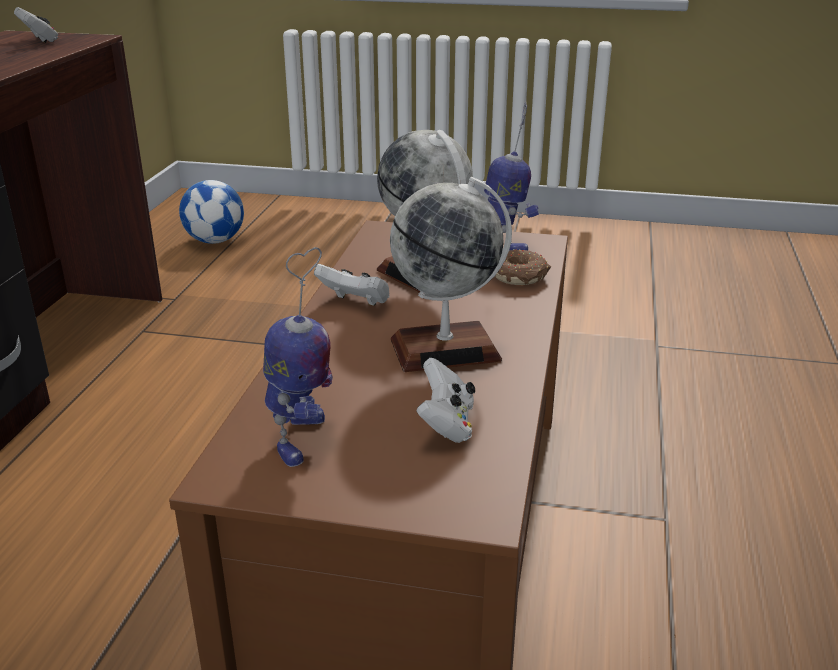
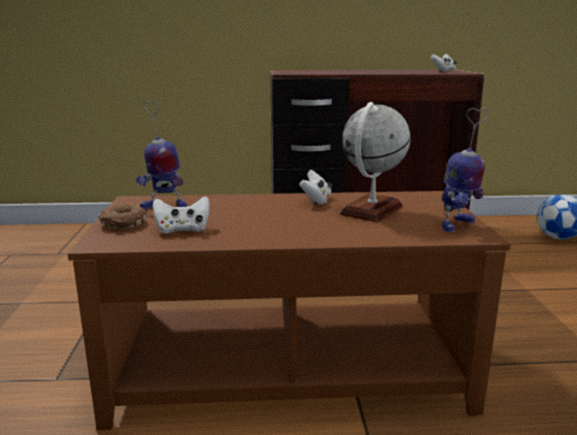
camera: 75 degrees right, 10 degrees down
globe [390,177,512,372] -> none
donut [494,249,551,285] -> donut moved to [98,204,147,229]

